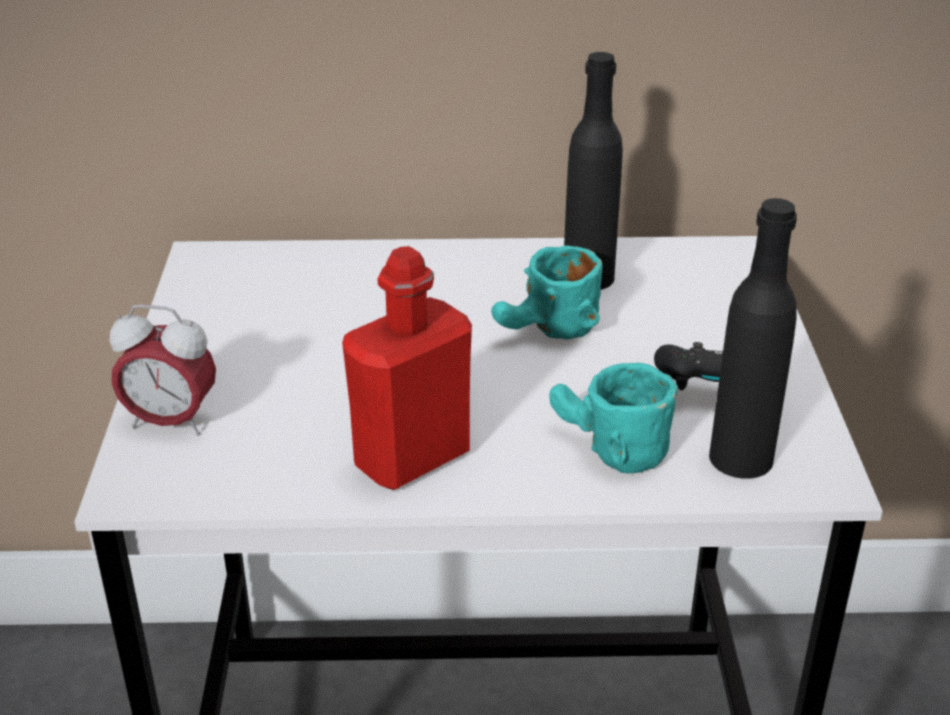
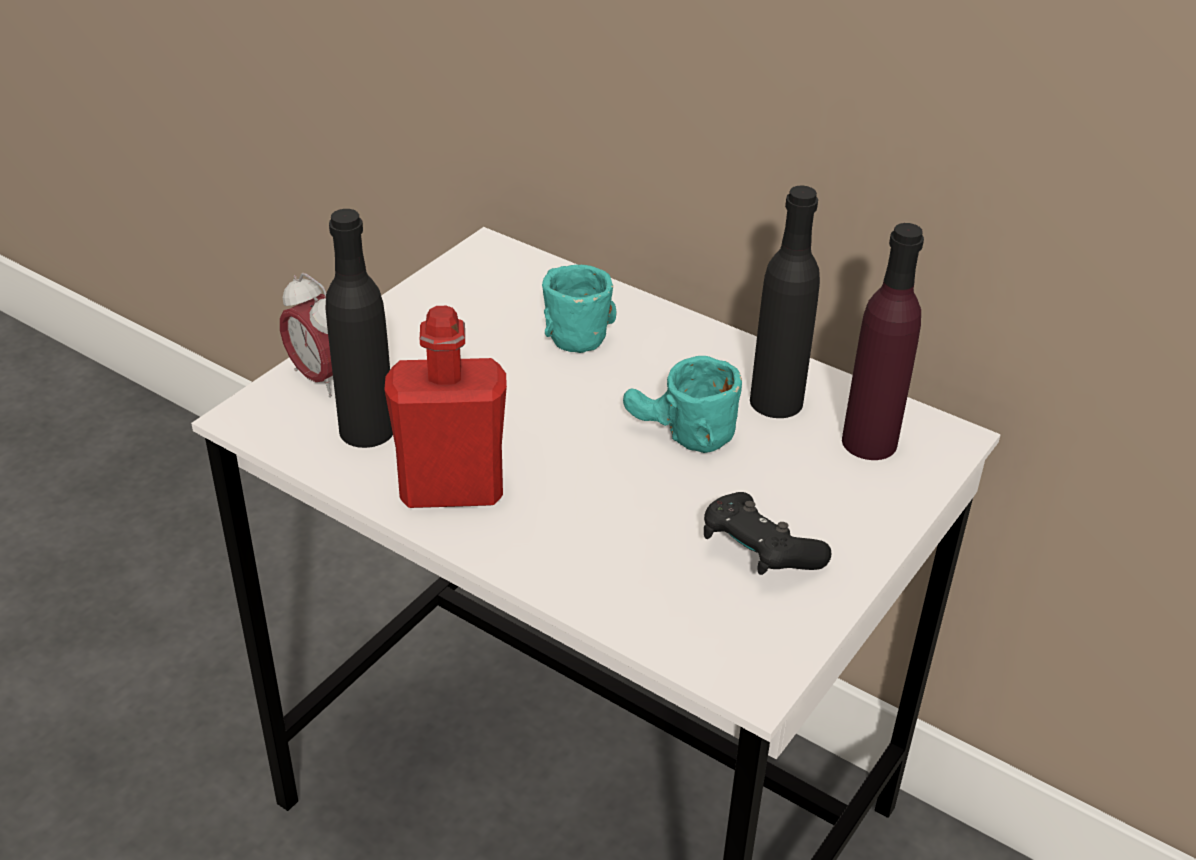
camera: 35 degrees right, 5 degrees up
turquoise mug [549,363,677,473] -> turquoise mug moved to [542,265,617,353]
black bottle [709,198,797,479] -> black bottle moved to [326,209,393,448]
none -> purple bottle [842,223,924,460]

